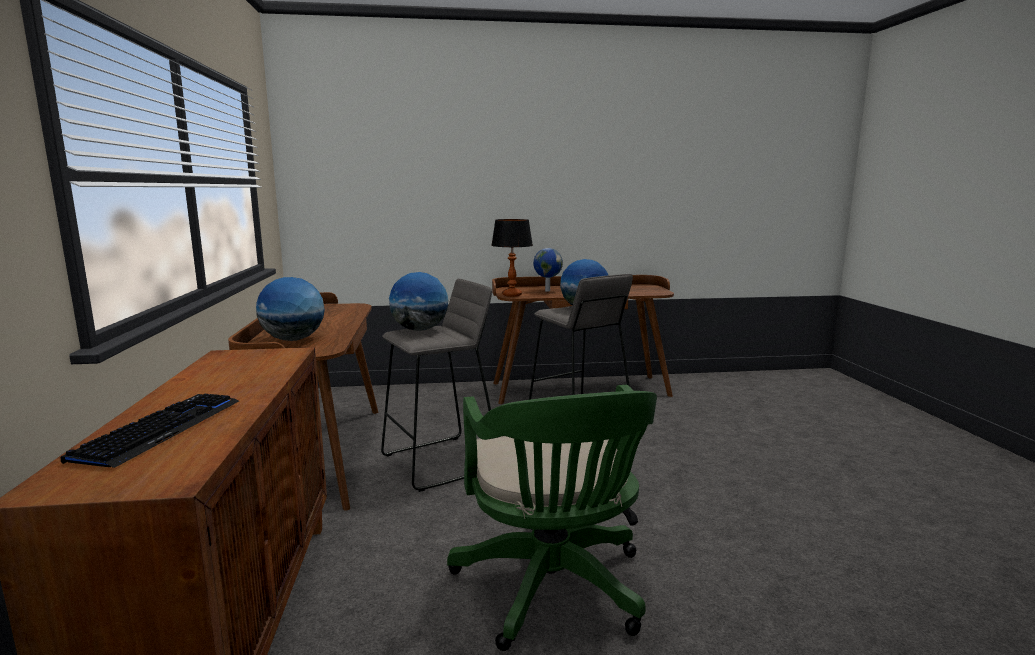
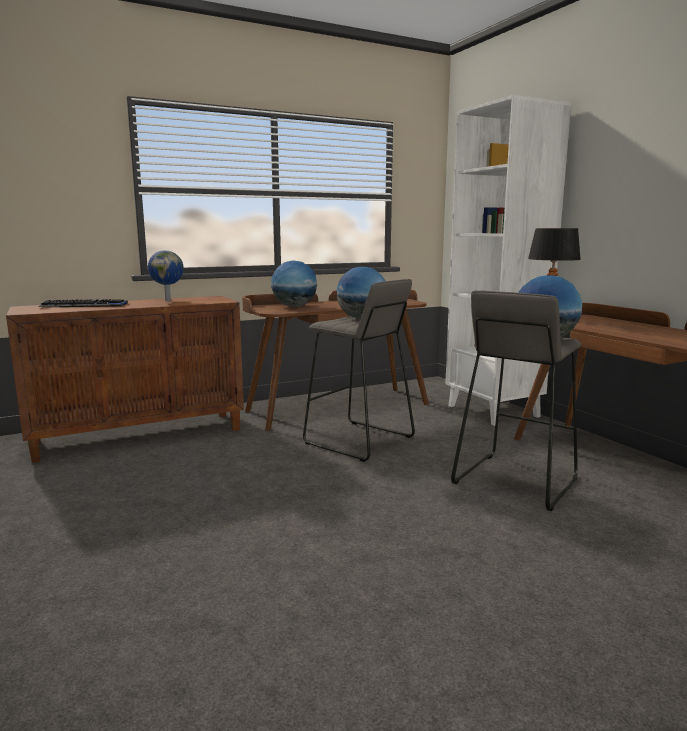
camera: 70 degrees right, 0 degrees up
green office chair [447,385,657,651] -> none
globe [533,248,563,292] -> globe moved to [148,250,184,301]
none -> white bookcase [445,95,571,426]

